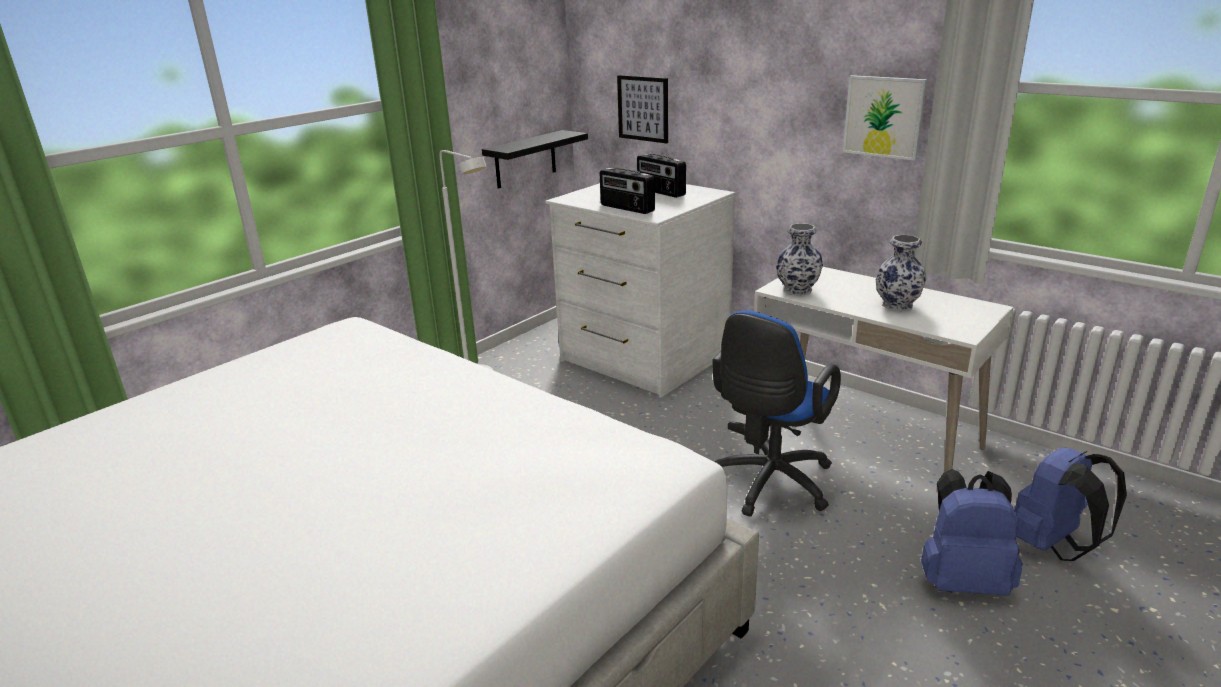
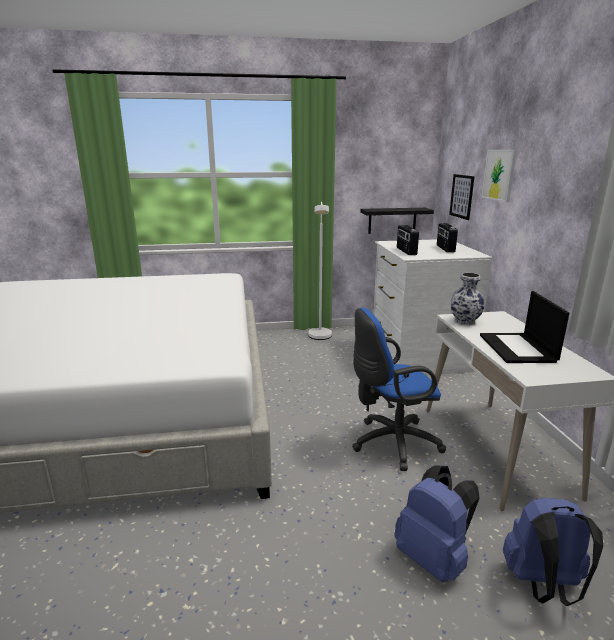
camera: 40 degrees right, 5 degrees down
picture [843,75,927,161] -> picture moved to [482,150,517,202]
vase [876,235,926,311] -> laptop [480,291,569,363]

